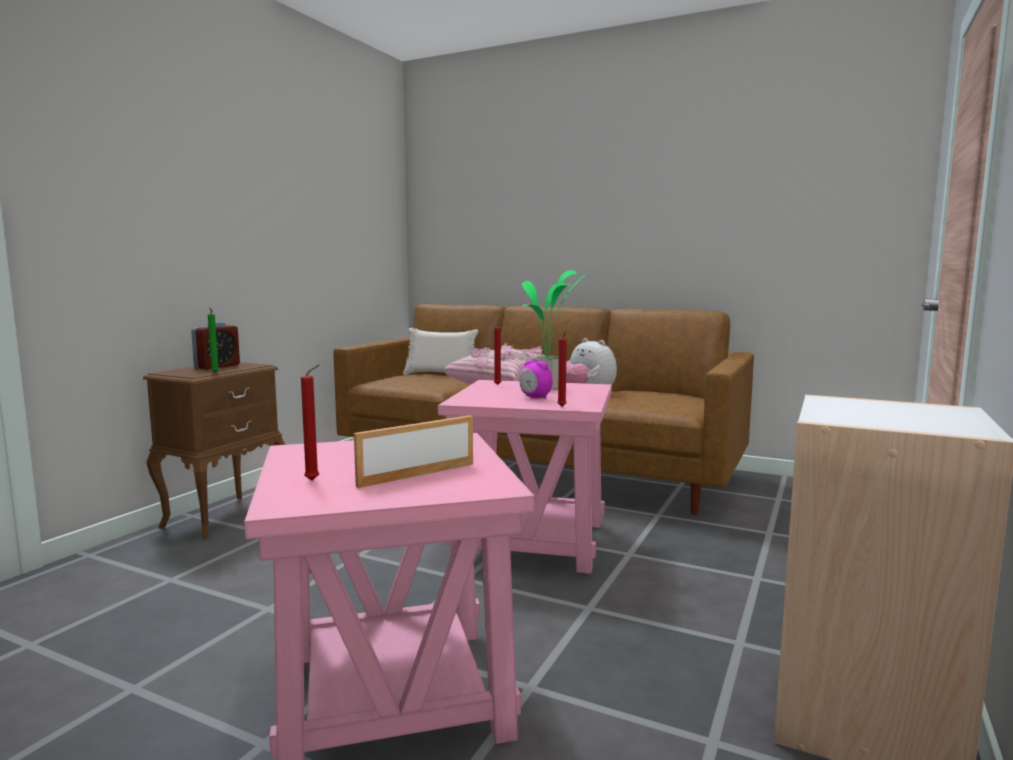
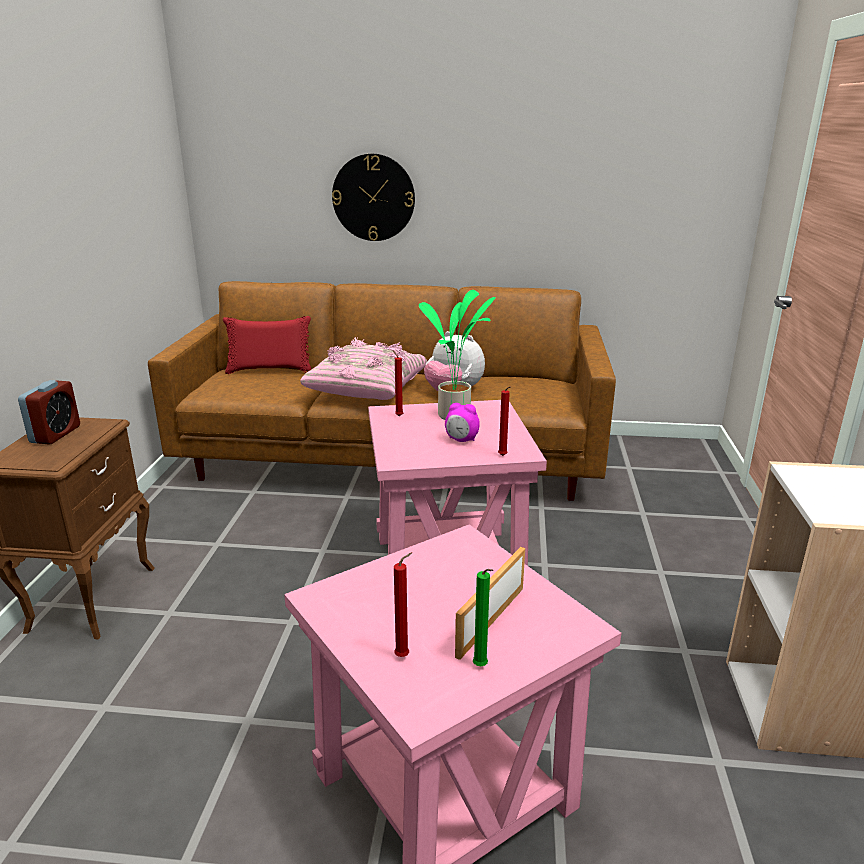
camera: 20 degrees left, 15 degrees up
green candle [208,308,219,372] -> green candle moved to [473,569,493,666]
white pillow [403,328,478,375] -> red pillow [223,316,312,374]
none -> wall clock [332,154,415,241]

